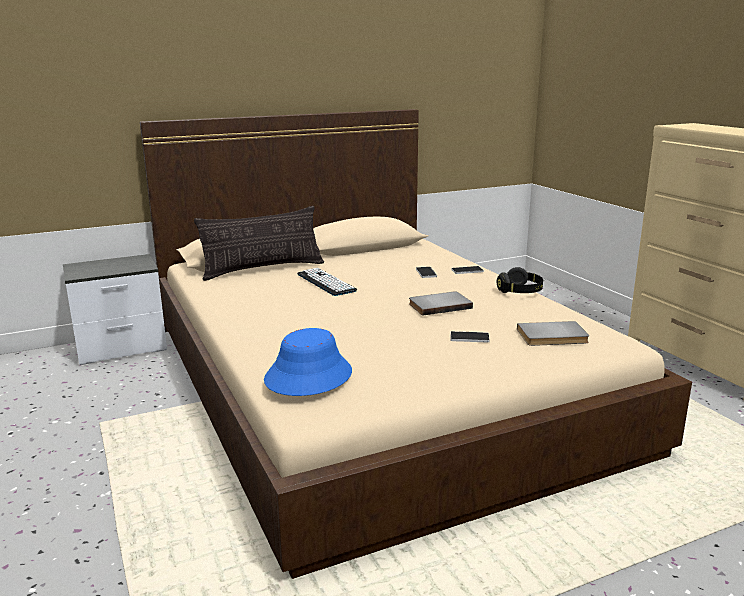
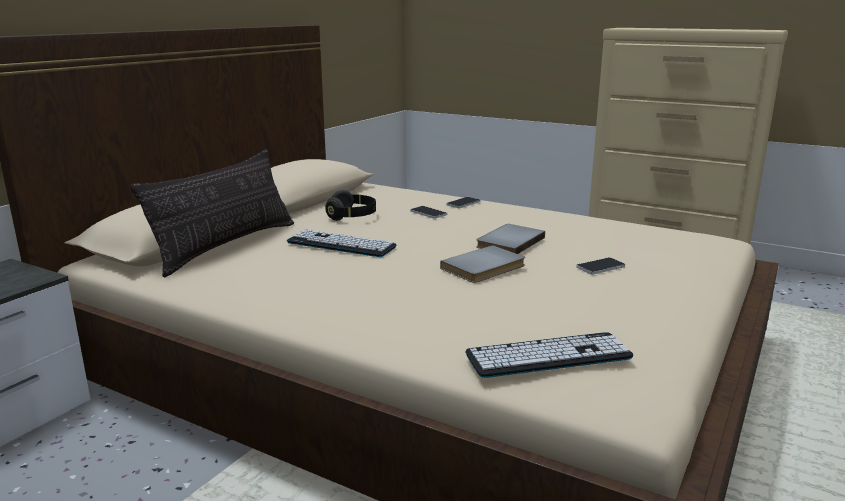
camera: 35 degrees left, 0 degrees up
blue hat [264,328,352,396] -> keyboard [465,332,633,378]
black headphones [497,267,543,293] -> black headphones moved to [325,190,376,221]
grey book [517,321,589,346] -> grey book moved to [440,245,525,283]

